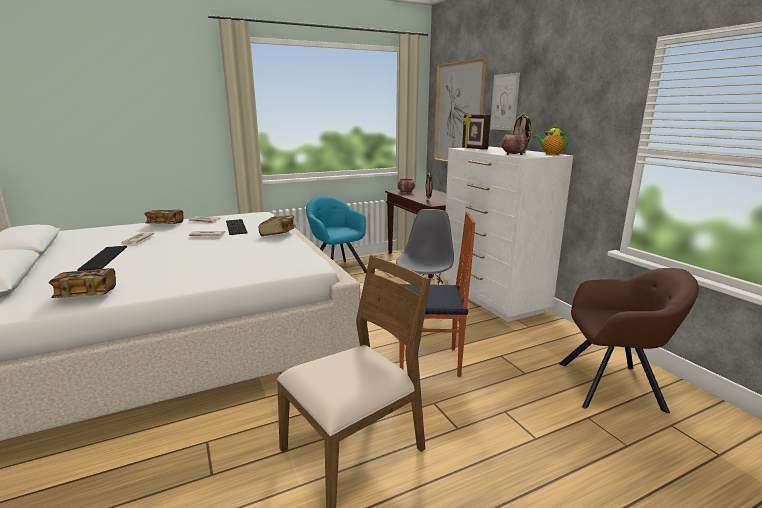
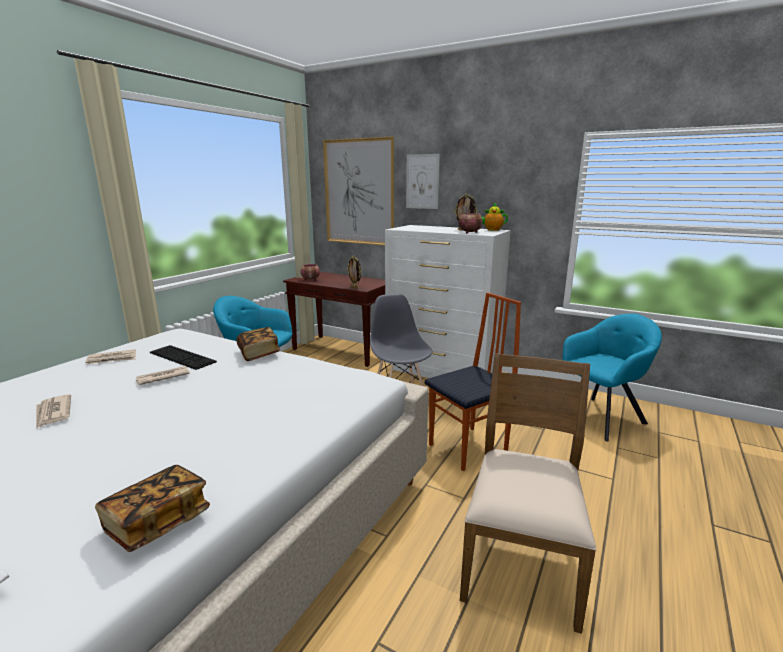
camera: 35 degrees left, 0 degrees up
keyboard [77,246,127,271] -> none
book [144,210,183,224] -> none
picture frame [462,113,491,150] -> none
brown armchair [559,268,699,413] -> turquoise armchair [562,314,662,442]

